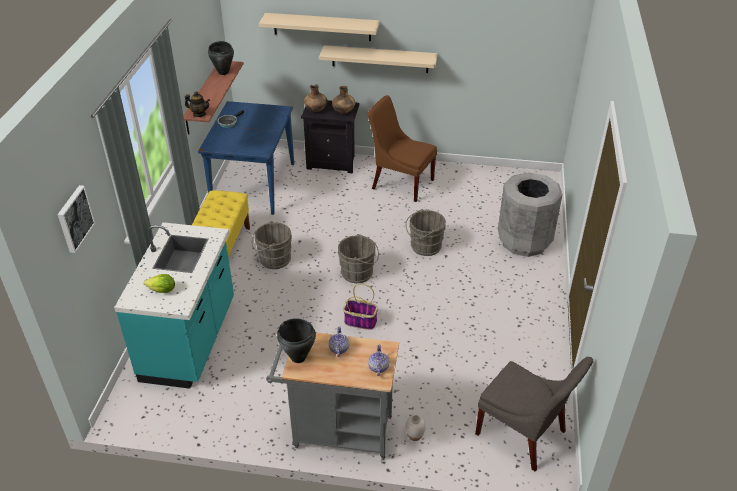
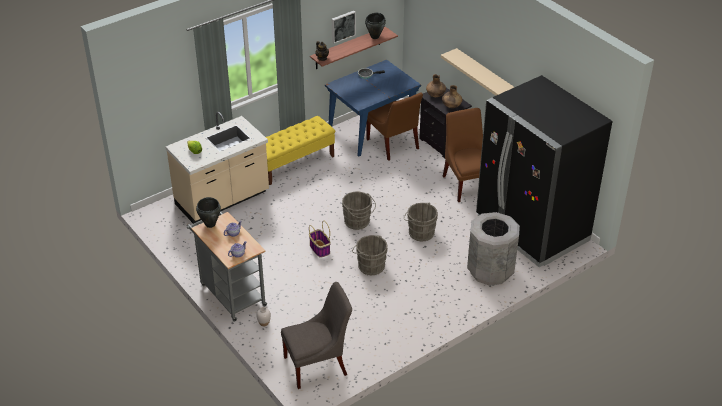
camera: 45 degrees right, 0 degrees up
picture [58,185,95,253] -> picture moved to [332,11,356,43]
turquoise counter [114,222,234,389] -> beige counter [165,112,269,224]
grey bucket [252,221,292,269] -> grey bucket moved to [352,235,387,275]
beige shelf [259,13,379,41] -> none
grey chair [475,357,593,471] -> grey chair turned 105 degrees counterclockwise [281,282,352,389]
none -> brown chair [367,92,423,161]
none -> black fridge [476,75,613,267]

